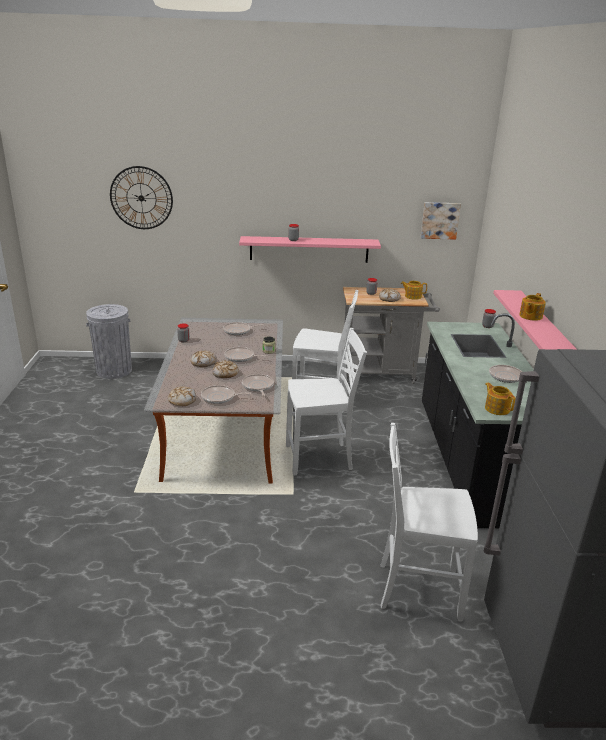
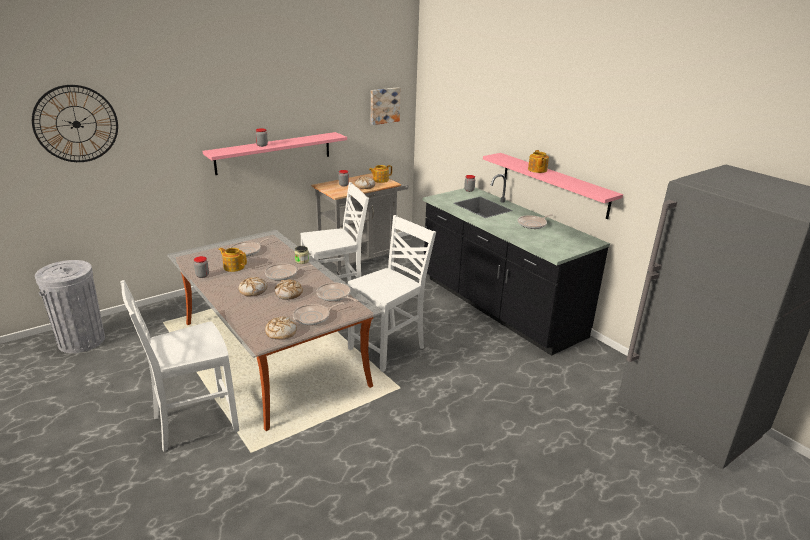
camera: 35 degrees left, 0 degrees up
white chair [380,423,478,622] -> white chair moved to [120,280,239,451]
teapot [485,382,516,415] -> teapot moved to [218,248,247,272]

